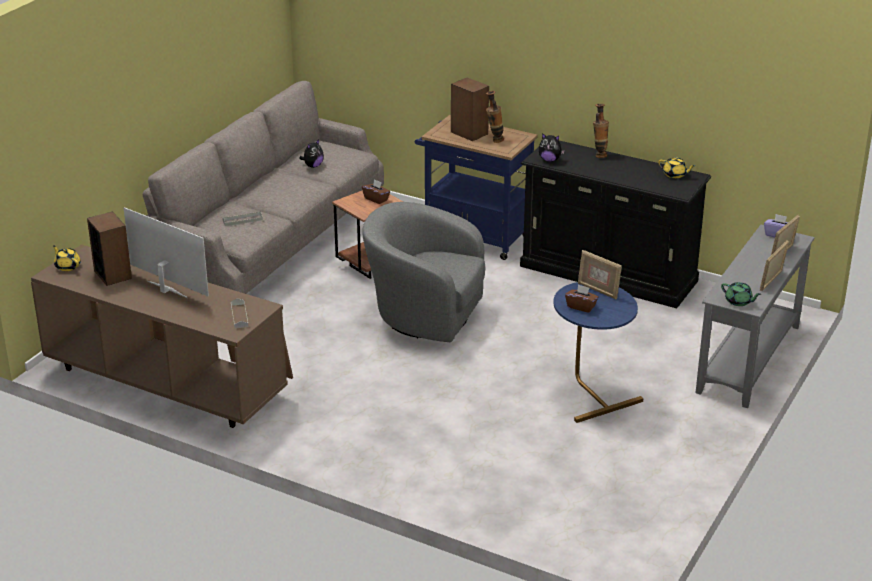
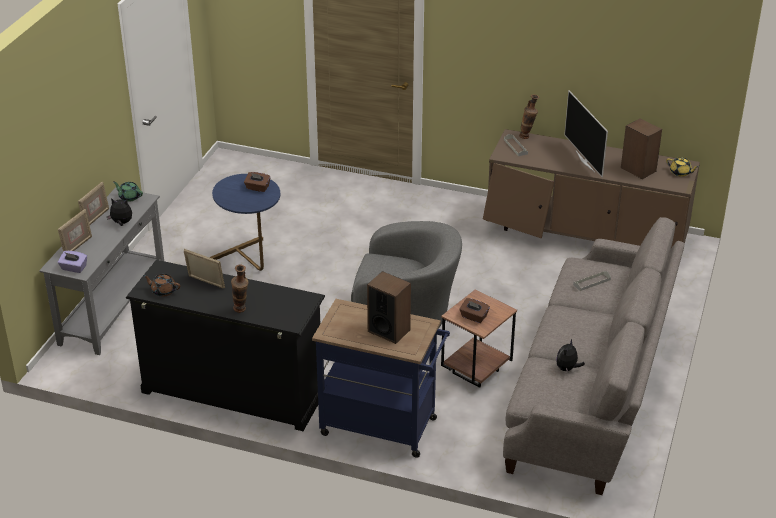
camera: 170 degrees right, 5 degrees up
television [124,207,209,298] -> television turned 45 degrees clockwise [564,90,608,177]
vase [486,91,504,143] -> vase moved to [519,94,539,139]
plush toy [539,133,565,162] -> plush toy moved to [107,198,132,226]
picture frame [578,250,622,300] -> picture frame moved to [184,249,225,288]
yellow teapot [658,157,695,178] -> brown teapot [143,274,180,297]

